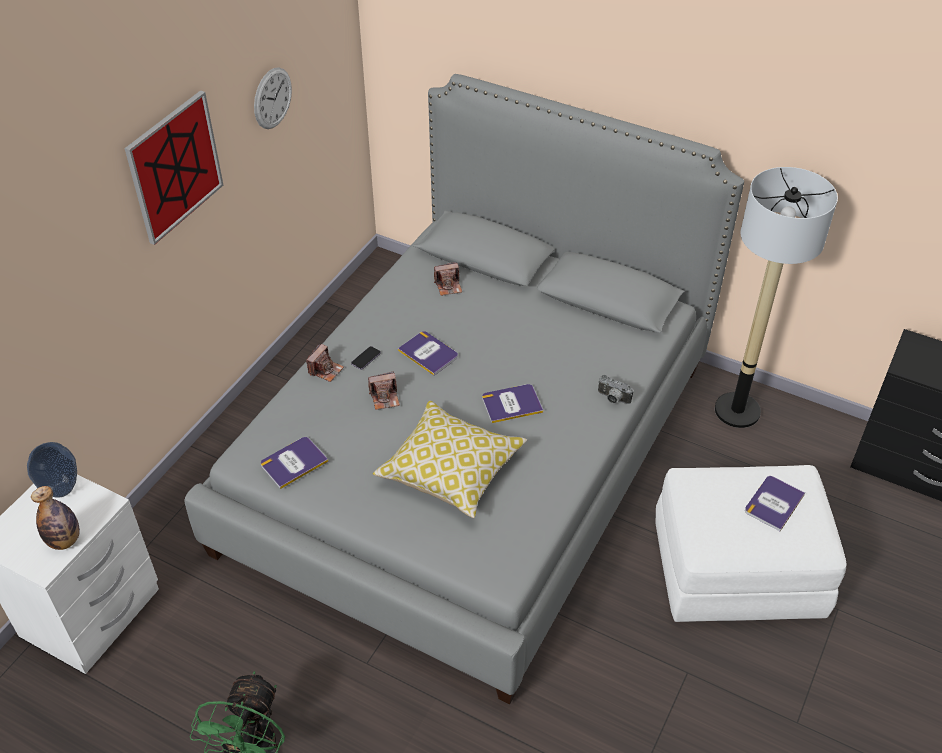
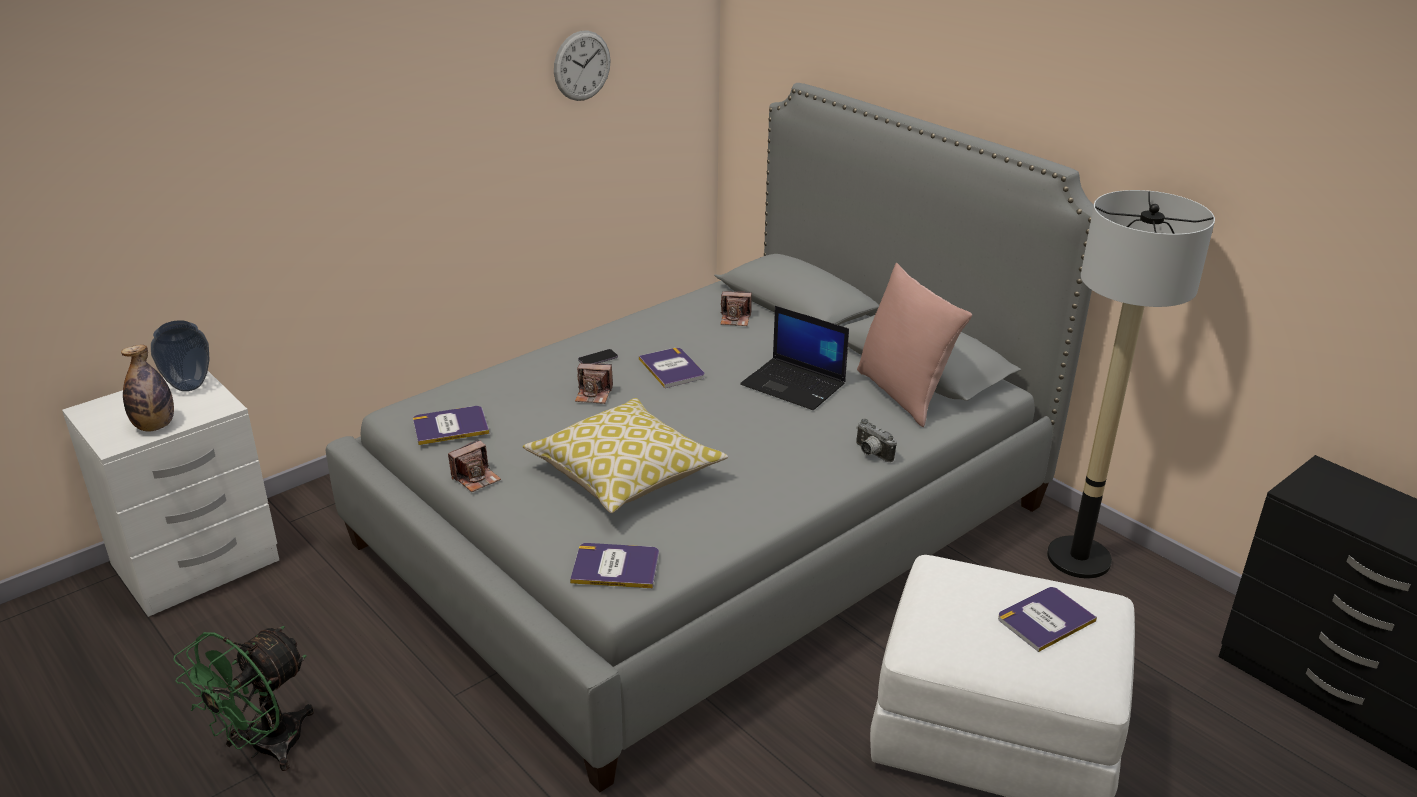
camera: 20 degrees right, 15 degrees down
picture [125,91,223,245] -> none
camera [306,343,344,382] -> camera moved to [448,440,501,492]
book [482,384,543,423] -> book moved to [570,543,659,588]
none -> laptop [740,306,849,410]
none -> pink pillow [857,263,972,427]

